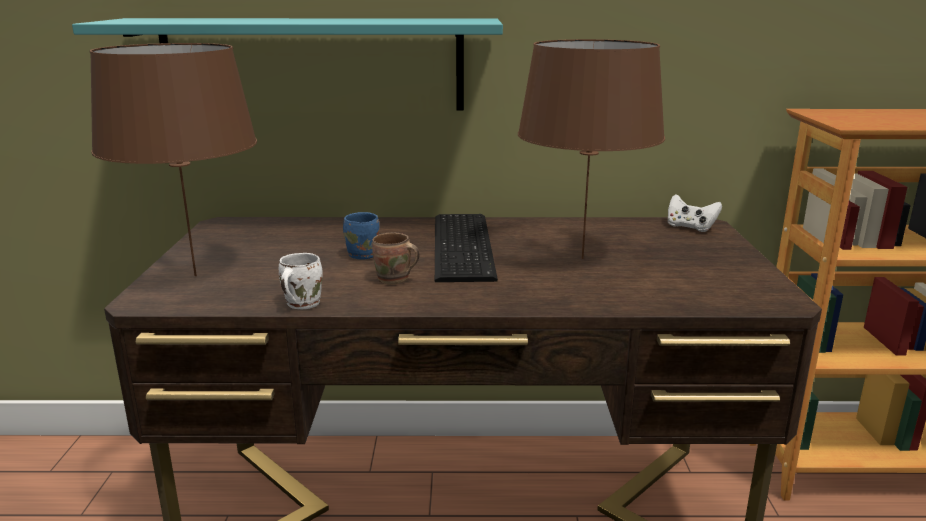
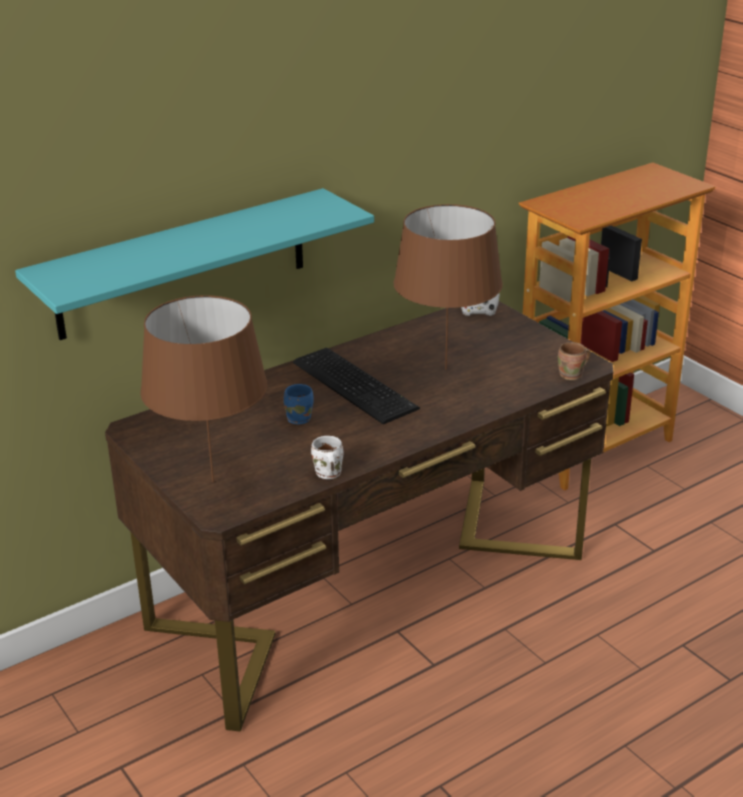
camera: 35 degrees left, 10 degrees up
brown mug [372,232,420,285] -> brown mug moved to [558,342,591,380]

